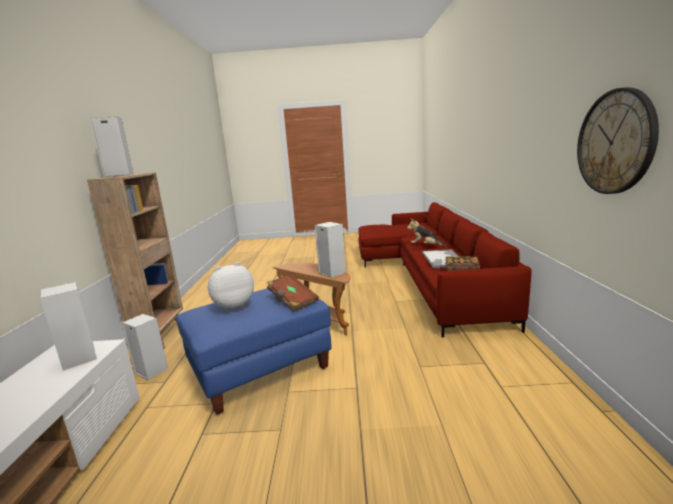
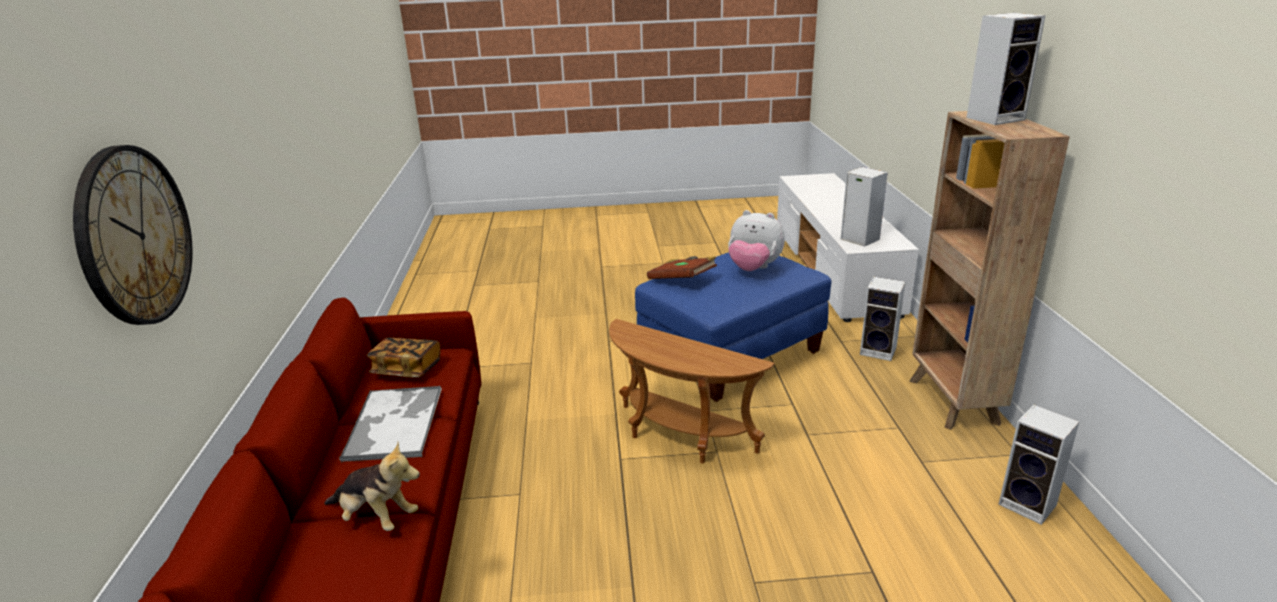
camera: 175 degrees right, 10 degrees up
plush toy [208,262,254,311] -> plush toy turned 60 degrees clockwise [728,210,785,271]
speaker [315,222,346,278] -> speaker moved to [998,405,1079,525]
wall clock [577,87,659,194] -> wall clock moved to [73,145,193,325]

